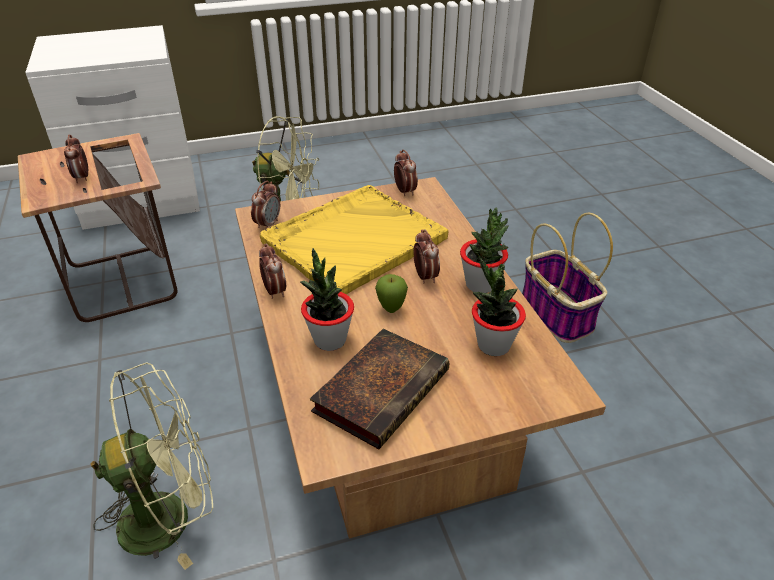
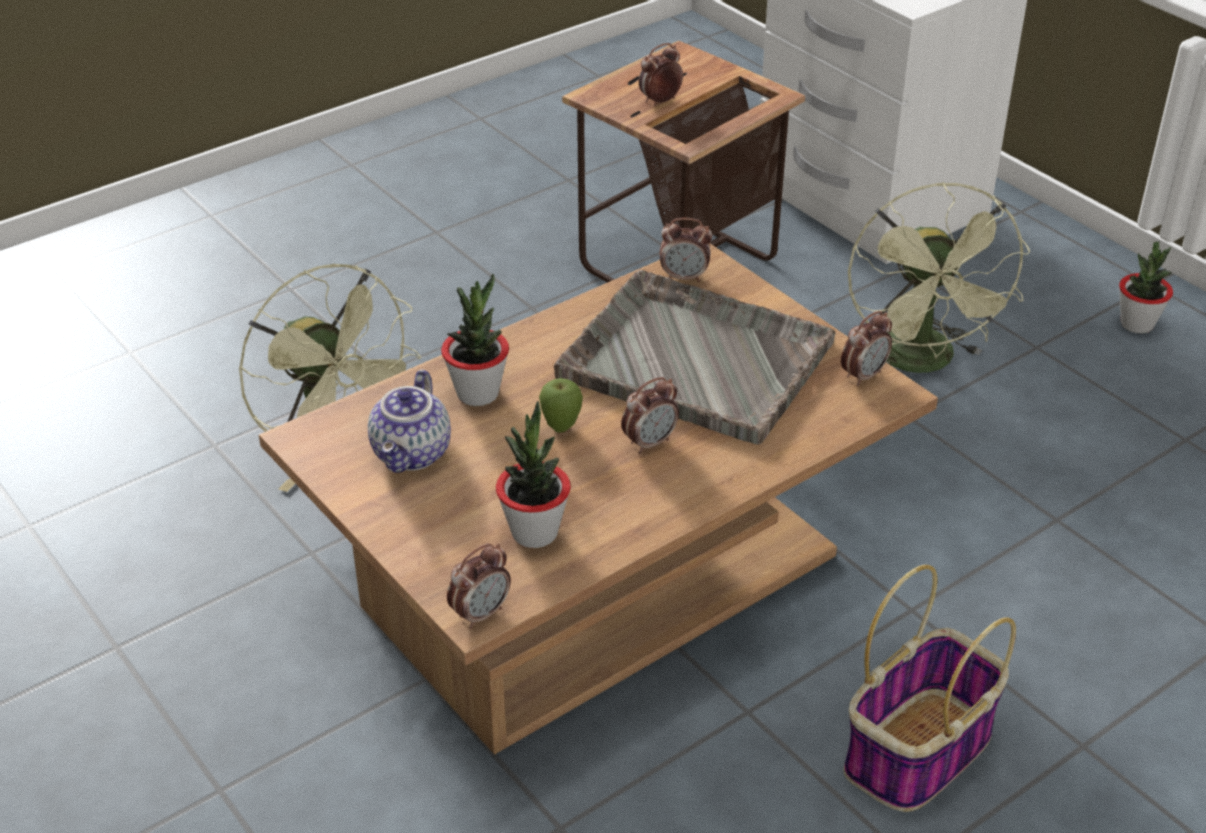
camera: 70 degrees right, 0 degrees up
alarm clock [259,244,286,299] -> alarm clock moved to [447,543,511,629]
yellow tray [260,185,448,294] -> grey tray [554,270,836,444]
book [310,329,450,449] -> teapot [368,369,451,473]
potted plant [460,208,509,293] -> potted plant moved to [1119,242,1173,334]

